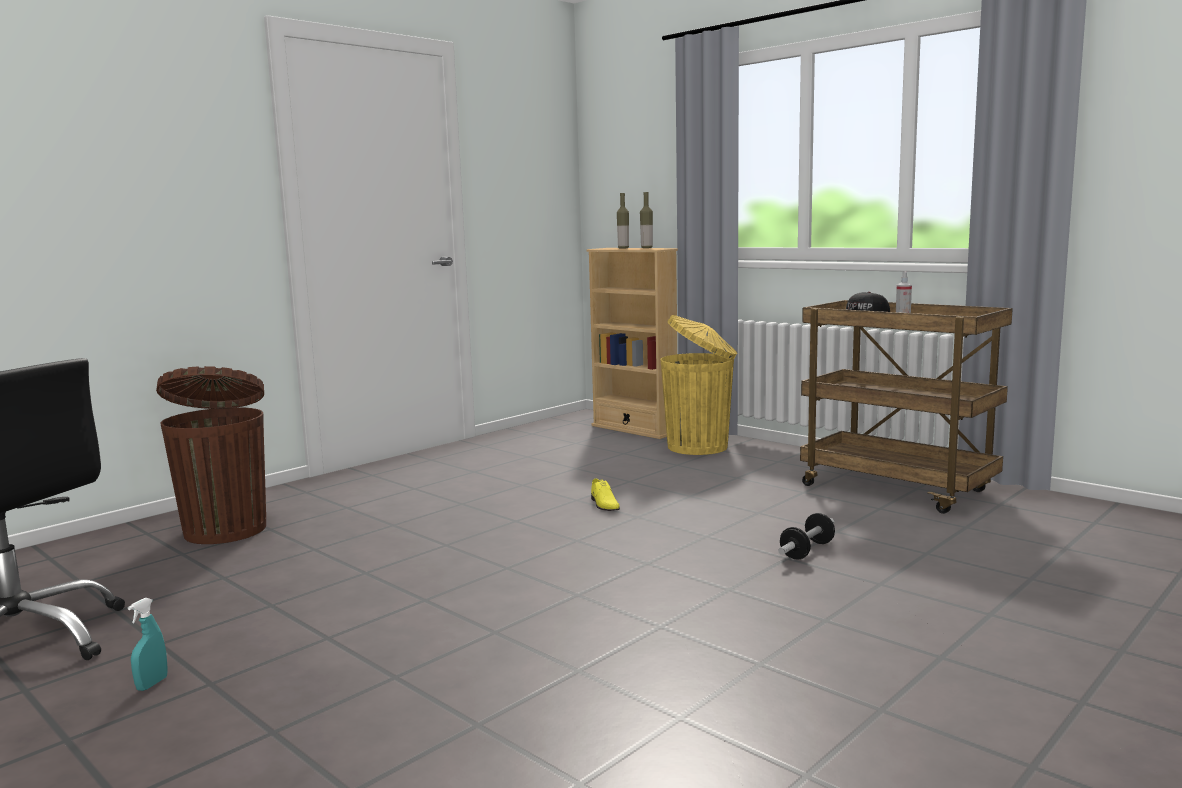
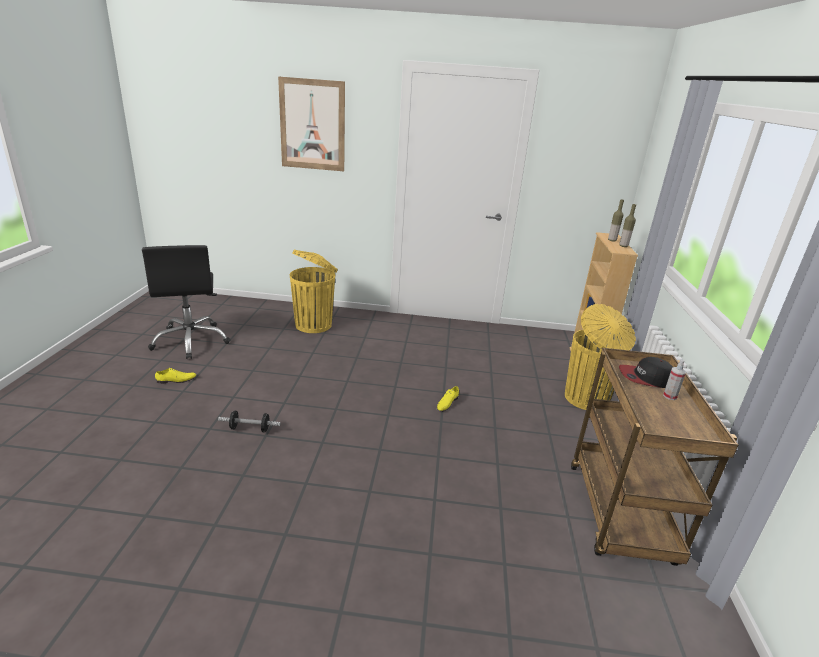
camera: 50 degrees right, 15 degrees up
turquoise spray bottle [128,598,168,691] -> yellow shoe [155,368,197,384]
brown trash can [156,366,266,544] -> yellow trash can [290,250,338,333]
dumbbell [778,513,835,560] -> dumbbell moved to [218,411,281,432]
none -> picture [278,77,345,171]

